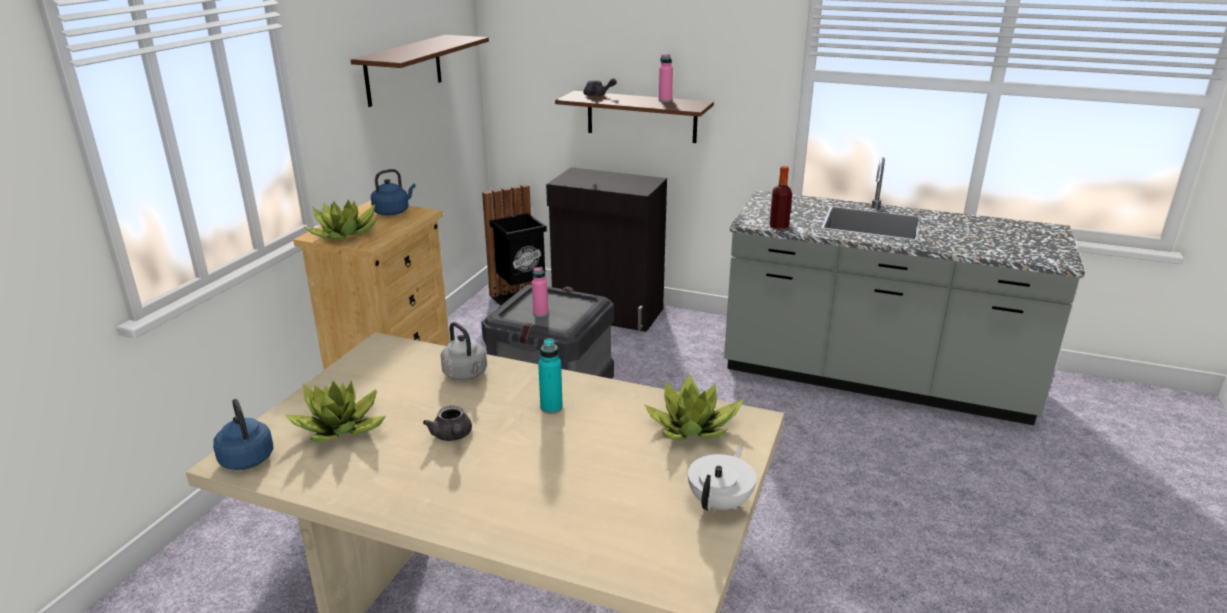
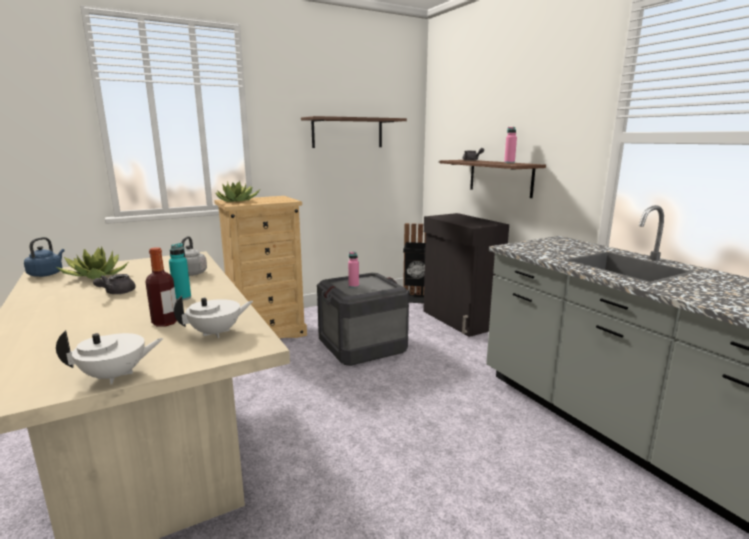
camera: 40 degrees right, 10 degrees down
blue kettle [371,169,416,215] -> none
potted plant [645,374,744,441] -> white teapot [174,295,253,338]
bottle [770,166,792,230] -> bottle moved to [145,247,177,327]

